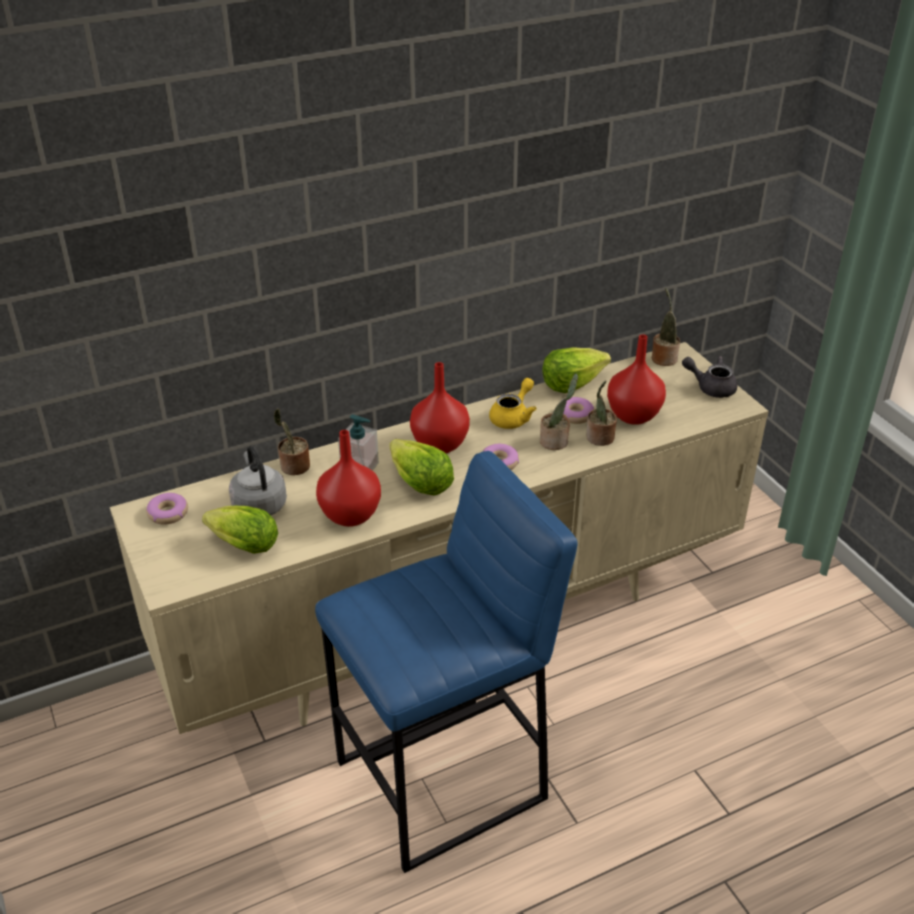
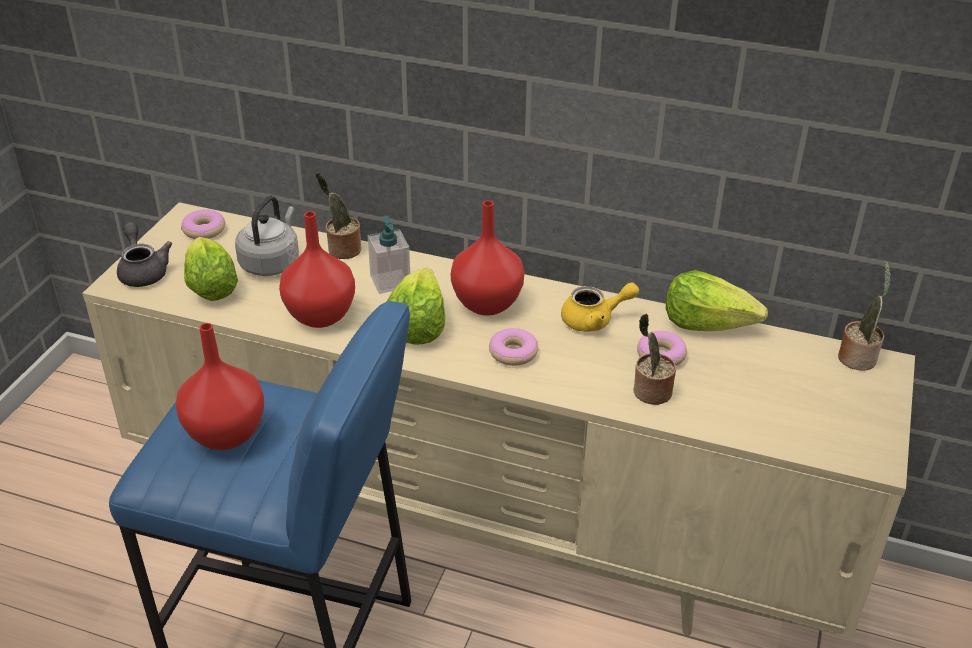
camera: 45 degrees right, 0 degrees up
potted plant [540,374,578,450] -> none
red vase [607,334,666,425] -> red vase moved to [176,323,264,450]
grey teapot [682,356,737,398] -> grey teapot moved to [117,222,172,287]

